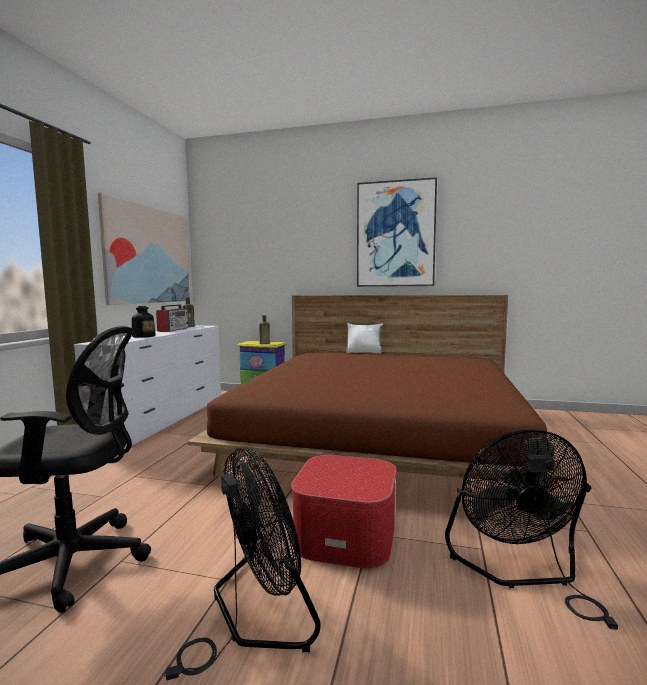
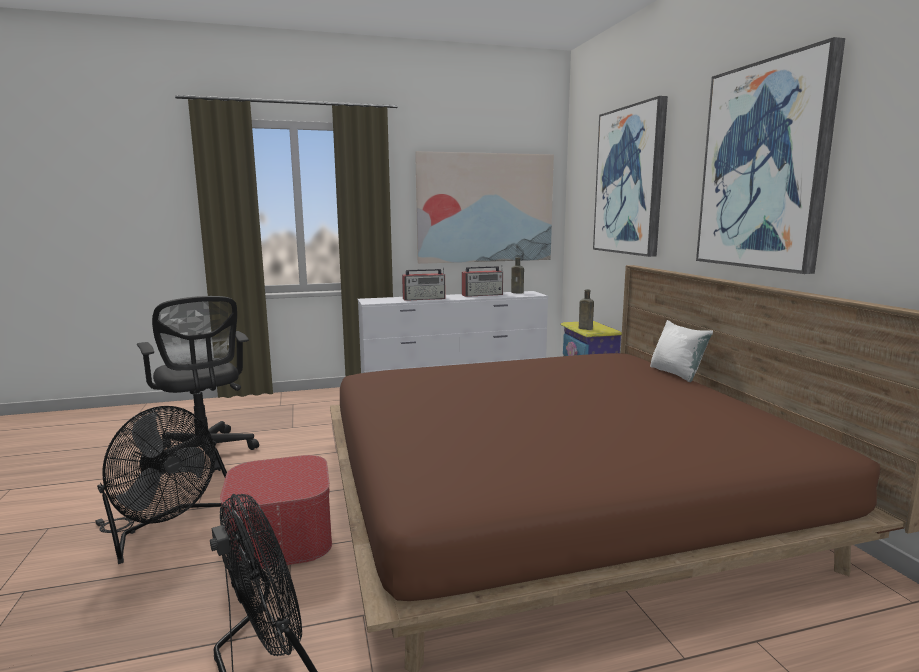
camera: 60 degrees right, 5 degrees up
bottle [132,306,156,338] -> radio [402,268,446,301]
none -> picture [593,96,668,257]

